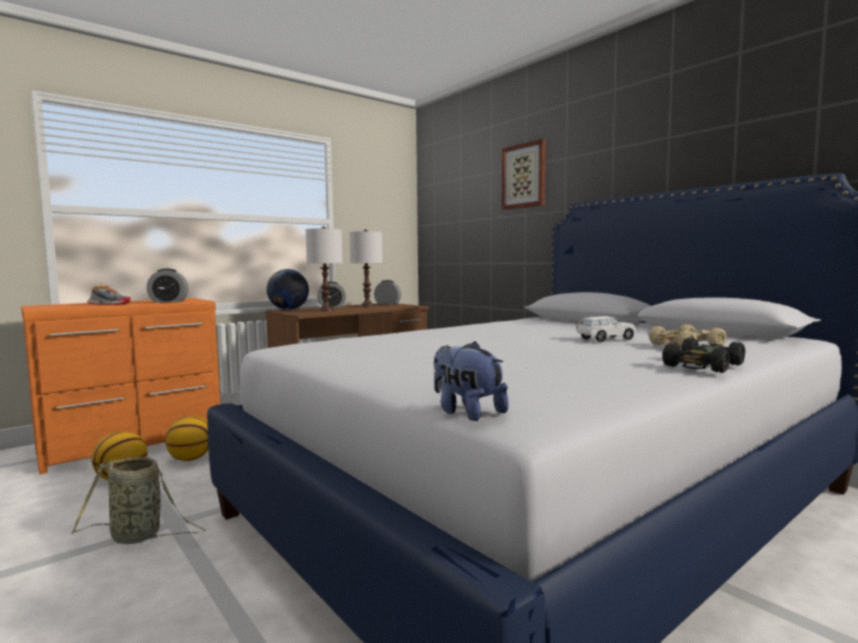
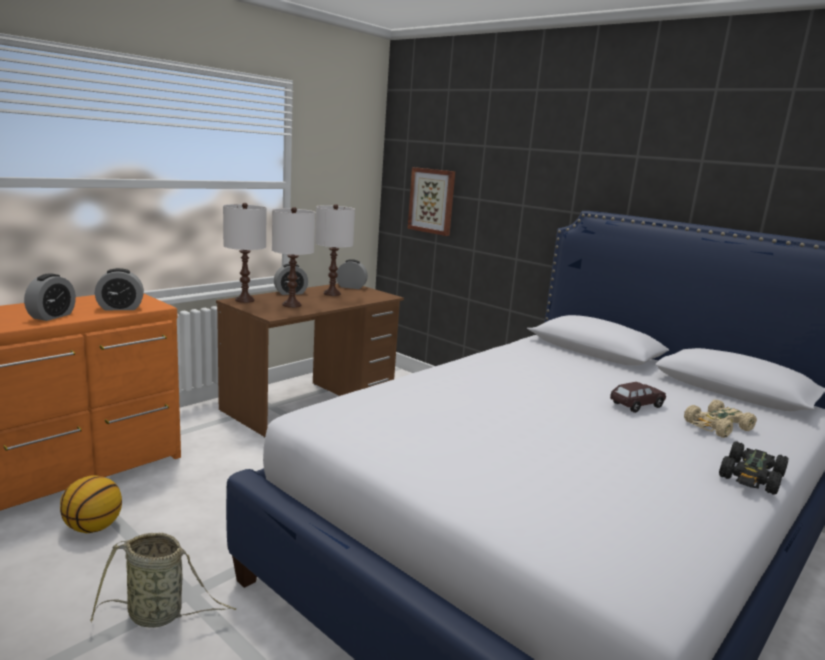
camera: 10 degrees left, 10 degrees up
shoe [87,283,131,305] -> alarm clock [24,273,76,321]
basketball [165,416,209,461] -> none
globe [267,269,309,310] -> white table lamp [223,203,267,303]
plush toy [434,341,509,421] -> none
picture [502,139,546,210] -> picture moved to [408,167,455,236]
white toy car [577,316,636,342] -> brown toy car [610,382,666,413]

